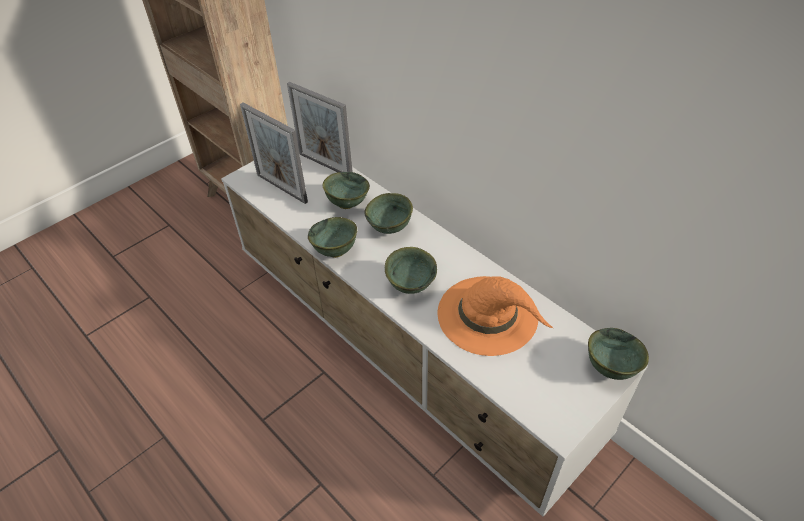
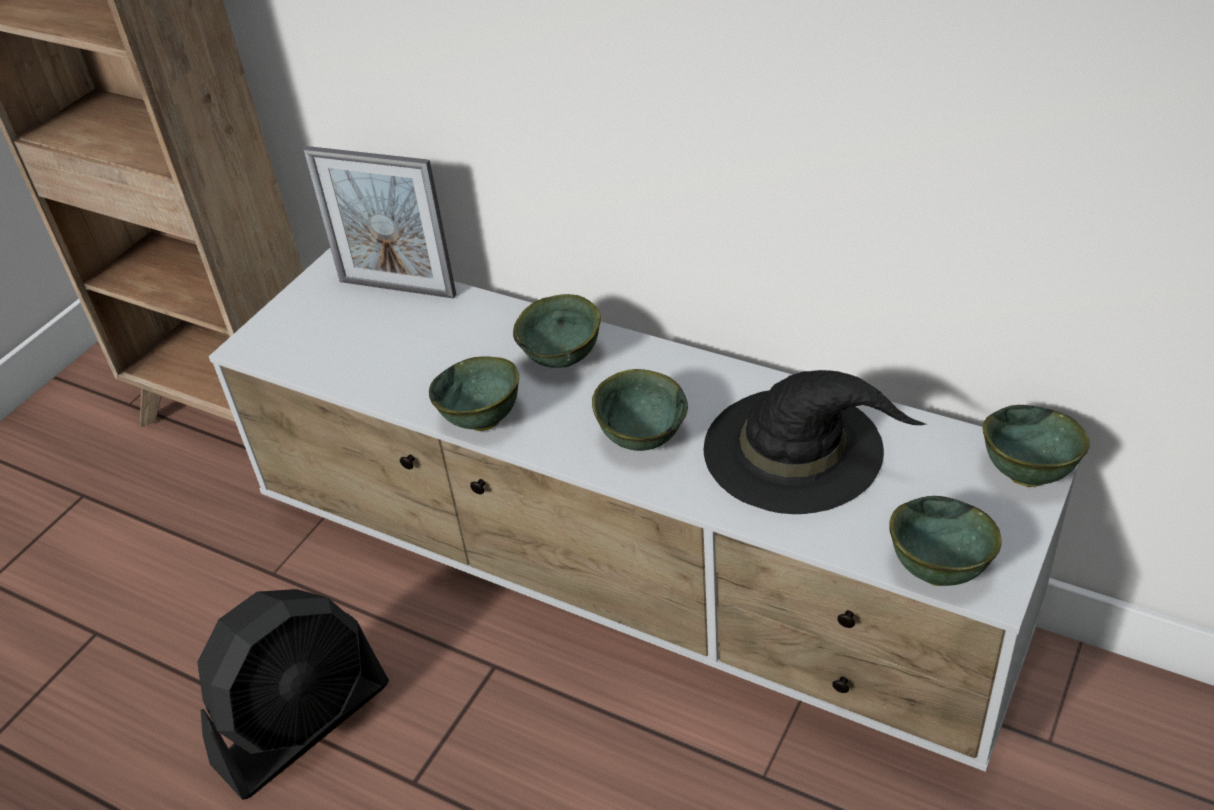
camera: 15 degrees left, 5 degrees down
picture frame [240,103,308,204] -> none
green bowl [323,172,370,209] -> green bowl moved to [889,496,1002,586]
orange hat [437,276,553,356] -> black hat [704,370,926,514]
none -> black fan [197,589,389,800]

